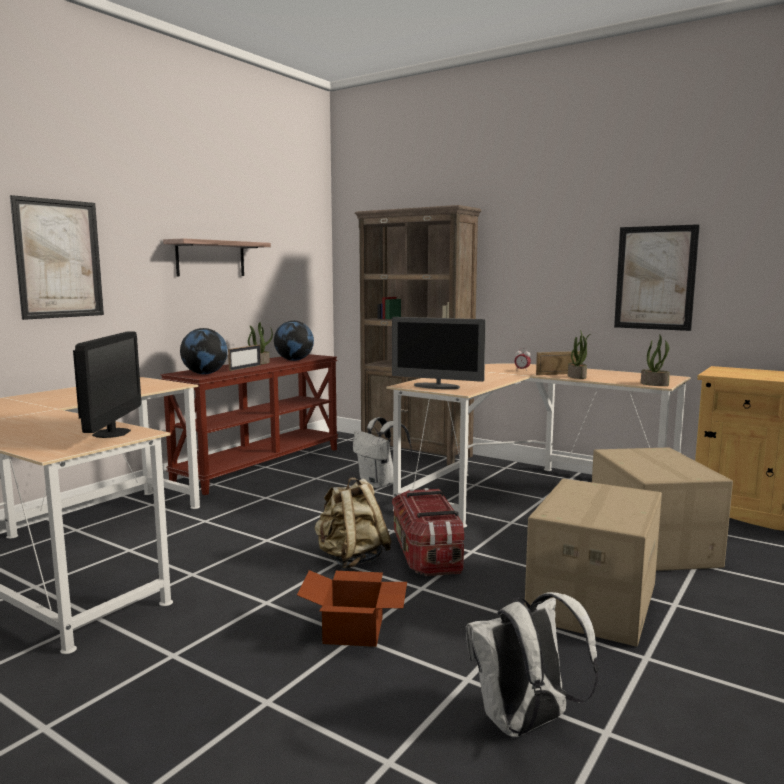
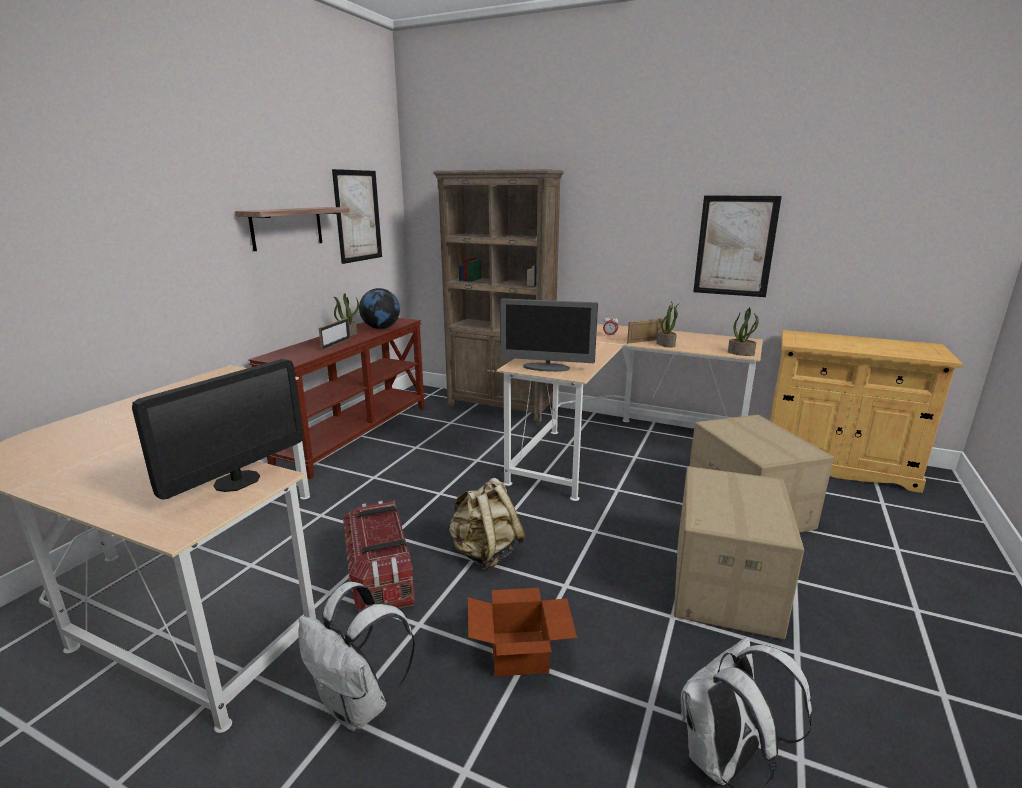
camera: 10 degrees left, 10 degrees up
picture [10,195,104,320] -> picture moved to [332,169,382,264]
monitor [73,332,141,438] -> monitor turned 45 degrees clockwise [132,359,303,500]
globe [180,328,228,374] -> none
white backpack [353,417,412,489] -> white backpack moved to [298,582,415,731]
storage box [392,488,464,576] -> storage box moved to [343,500,415,611]

